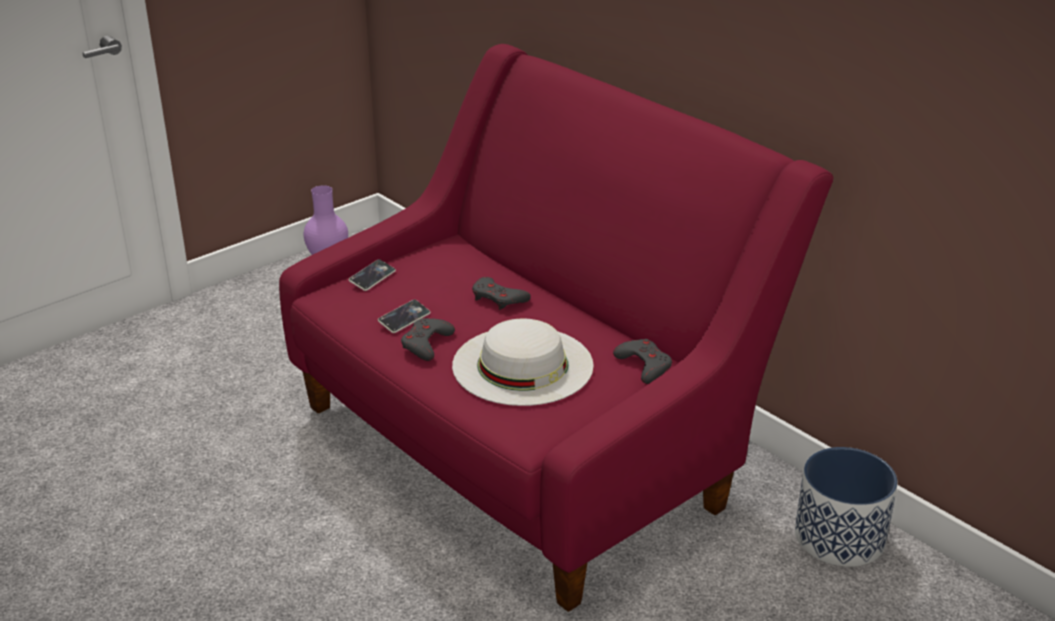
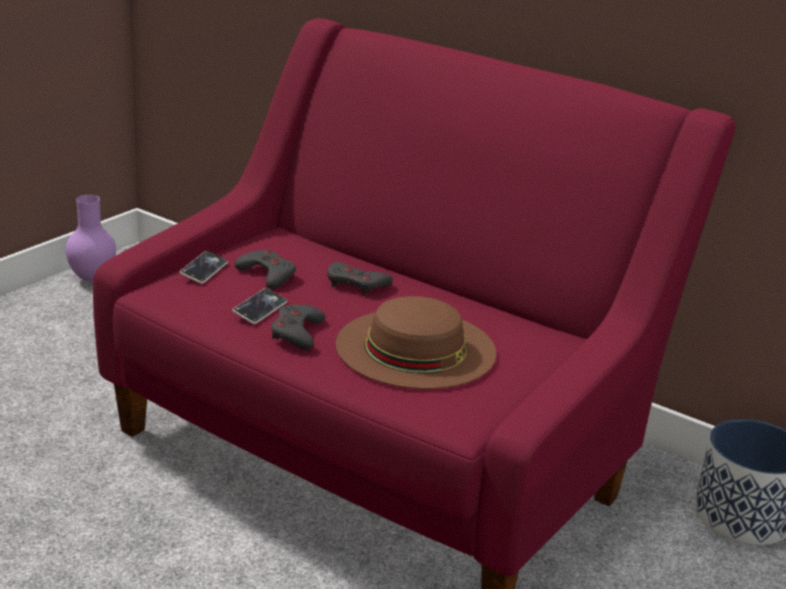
camera: 15 degrees left, 5 degrees down
white hat [452,319,594,406] -> brown hat [336,296,496,389]
grey game controller [613,339,672,384] -> grey game controller moved to [234,249,296,289]

